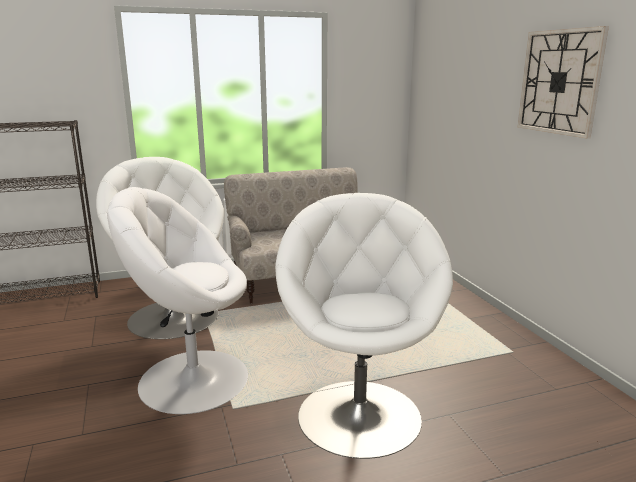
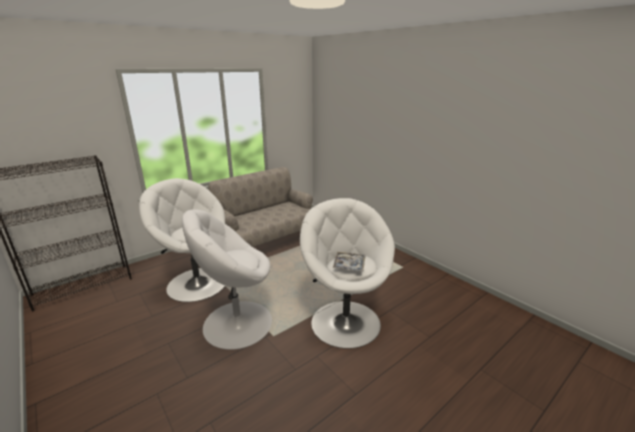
camera: 20 degrees left, 5 degrees up
wall clock [518,26,609,139] -> none
none -> tray [333,252,365,271]

